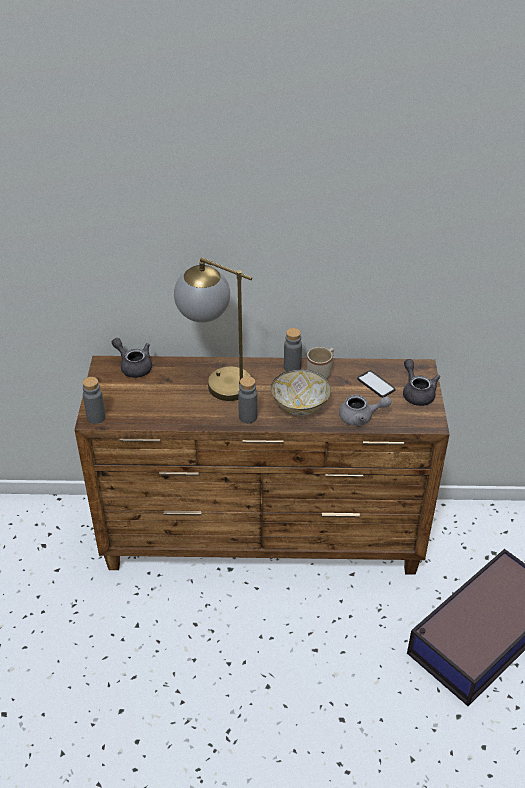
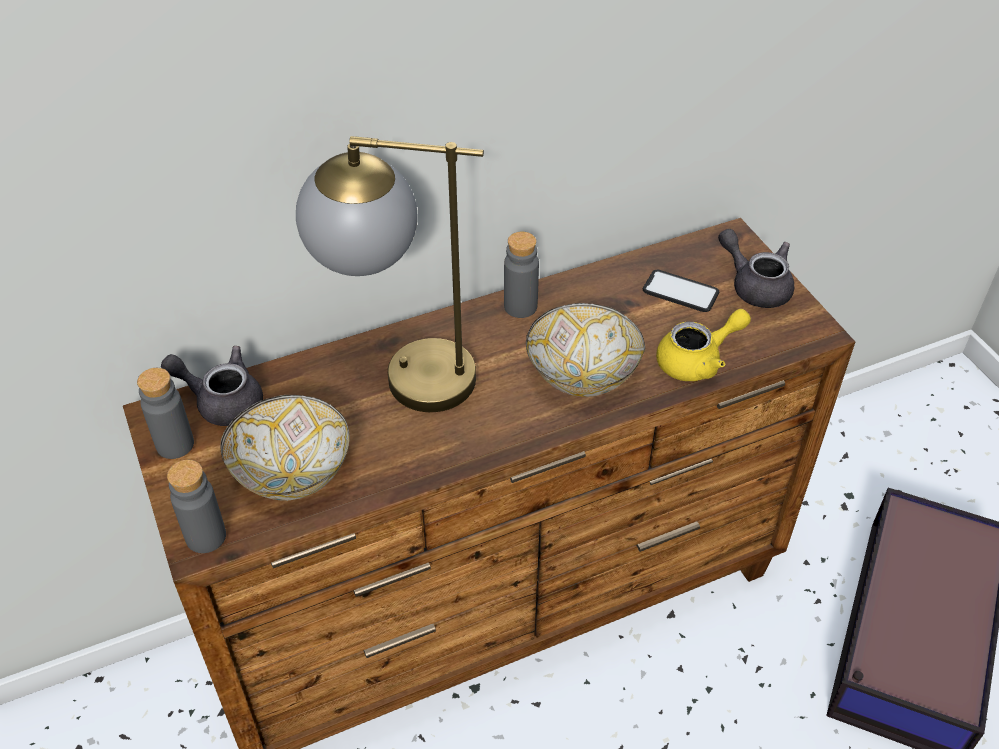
camera: 25 degrees left, 5 degrees up
grey bottle [238,376,257,423] -> grey bottle moved to [137,368,194,459]
beige mug [307,347,334,379] -> none
grey teapot [339,395,392,426] -> yellow teapot [656,309,751,381]
none -> bowl [220,395,350,501]

